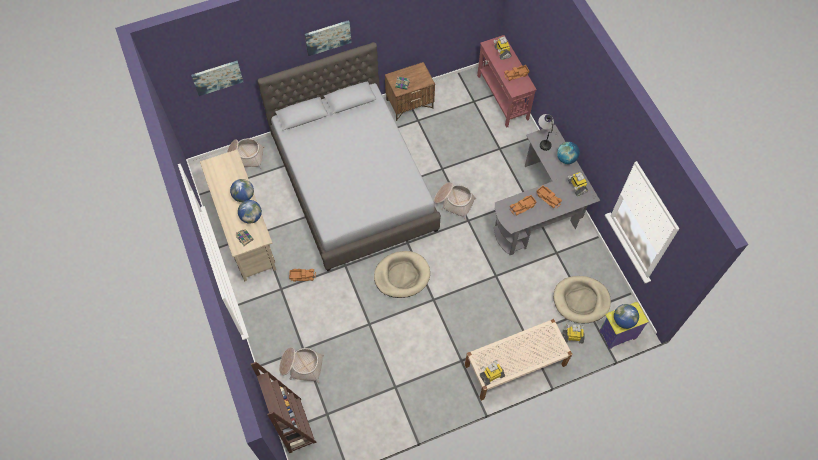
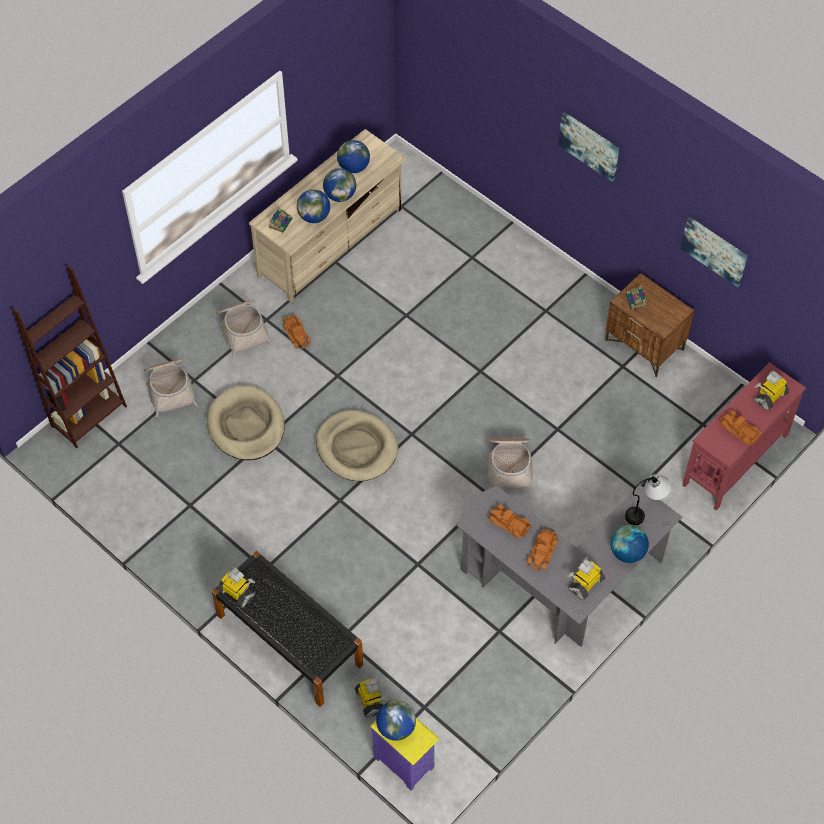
camera: 65 degrees right, 5 degrees down
picture [191,61,243,96] -> picture moved to [681,216,748,287]
basket [227,138,265,169] -> basket moved to [216,300,272,357]
grey bed [258,42,441,271] -> none
beige bench [465,319,572,401] -> black bench [212,550,363,707]
beige dog bed [553,276,611,323] -> beige dog bed moved to [207,385,285,460]
none -> globe [337,140,370,173]

